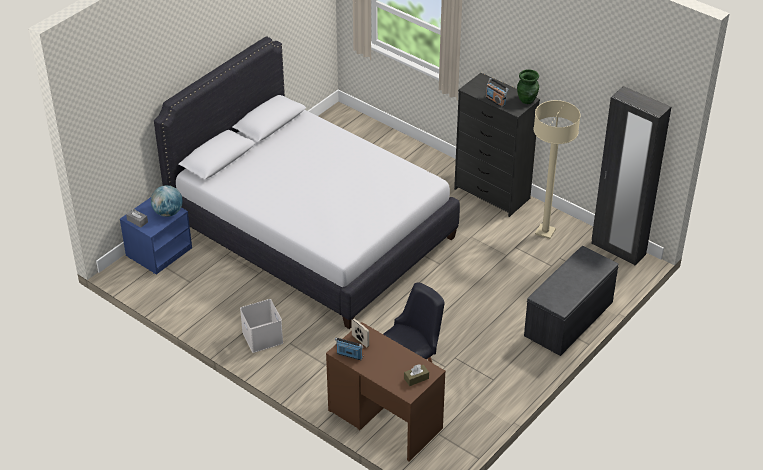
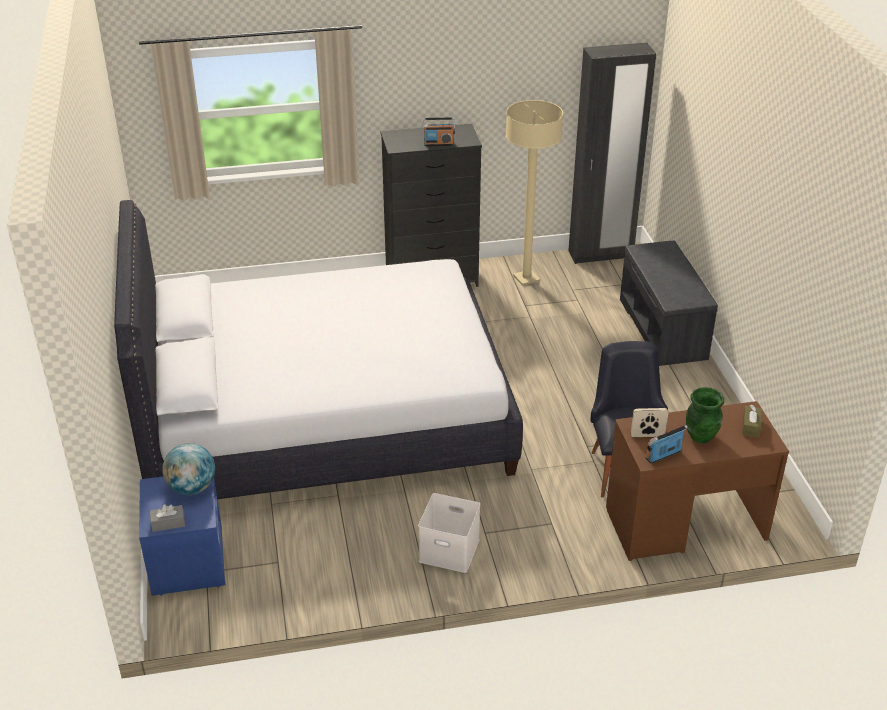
camera: 50 degrees left, 5 degrees down
green vase [517,69,539,104] -> green vase moved to [686,387,724,443]

